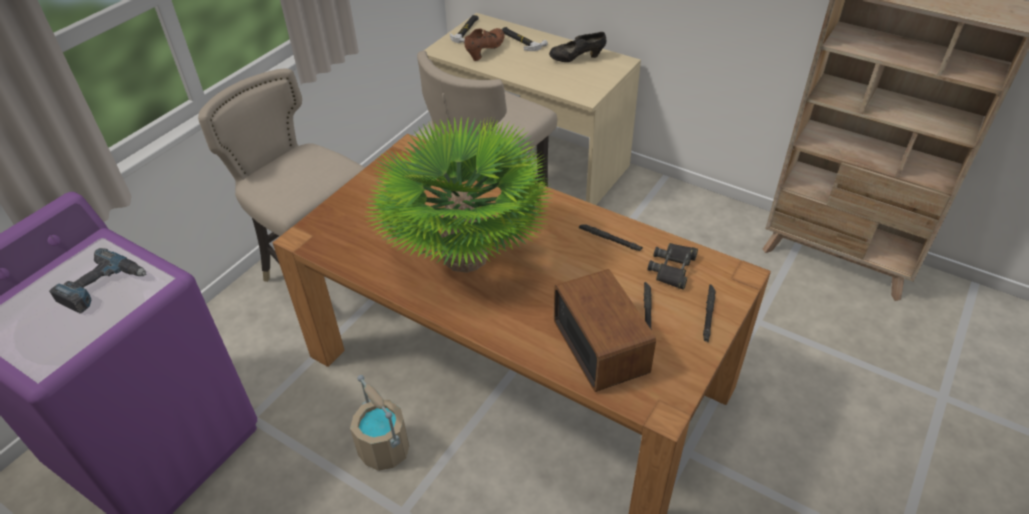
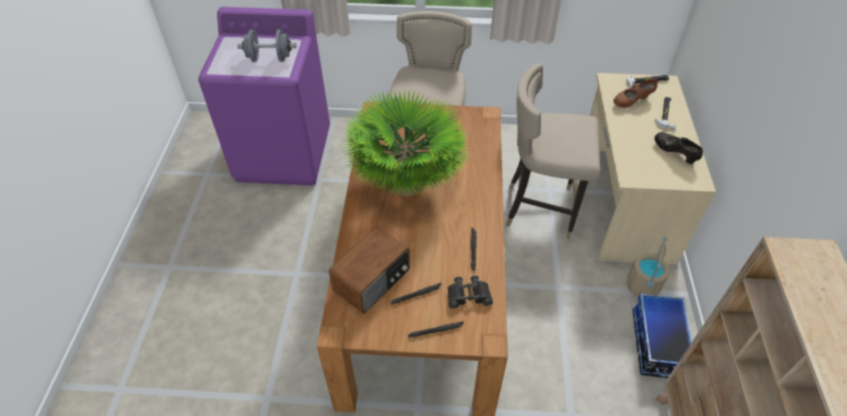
camera: 60 degrees right, 5 degrees up
power drill [49,248,146,314] -> grey dumbbell [237,29,297,62]
beige bucket [350,375,409,471] -> beige bucket moved to [627,237,670,298]
brown shoe [464,28,505,61] -> brown shoe turned 150 degrees clockwise [613,79,658,108]
none -> storage box [632,293,692,378]

